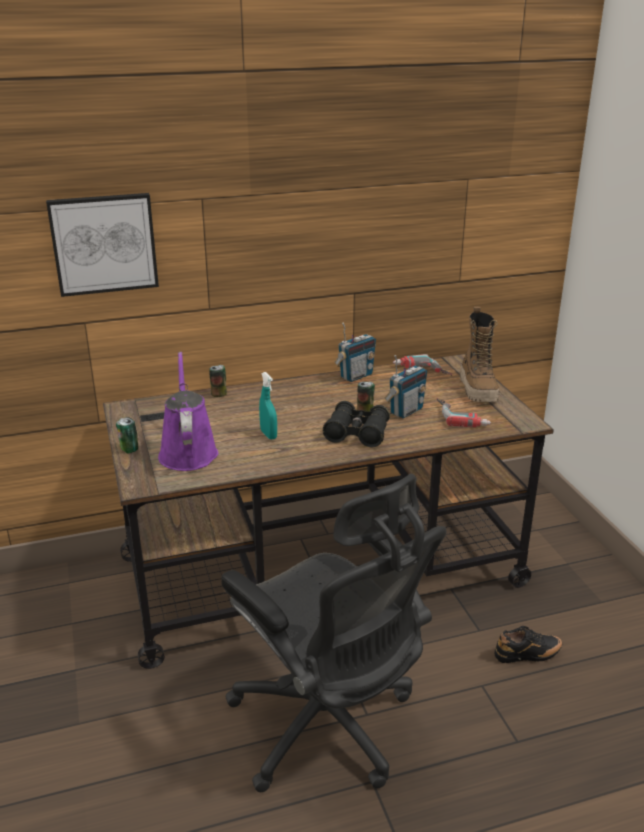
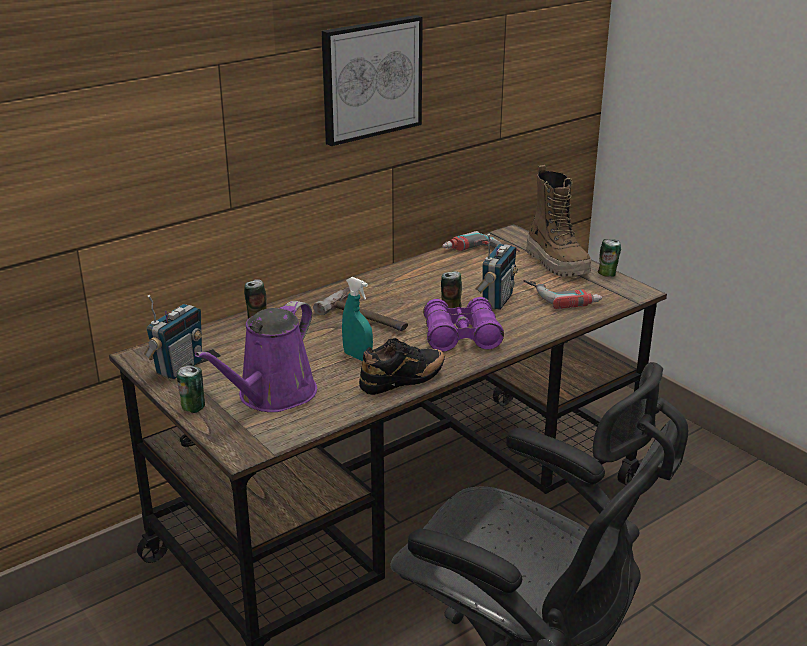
camera: 20 degrees left, 0 degrees up
picture [46,193,159,297] -> picture moved to [321,15,423,146]
purple watering can [158,352,218,471] -> purple watering can turned 120 degrees counterclockwise [195,301,317,412]
black binoculars [323,401,390,447] -> purple binoculars [423,297,504,352]
radio [335,322,376,382] -> radio moved to [144,295,202,379]
black shoe [494,626,562,663] -> black shoe moved to [359,338,445,395]
none -> hammer [313,287,408,331]
none -> can [598,239,621,277]

